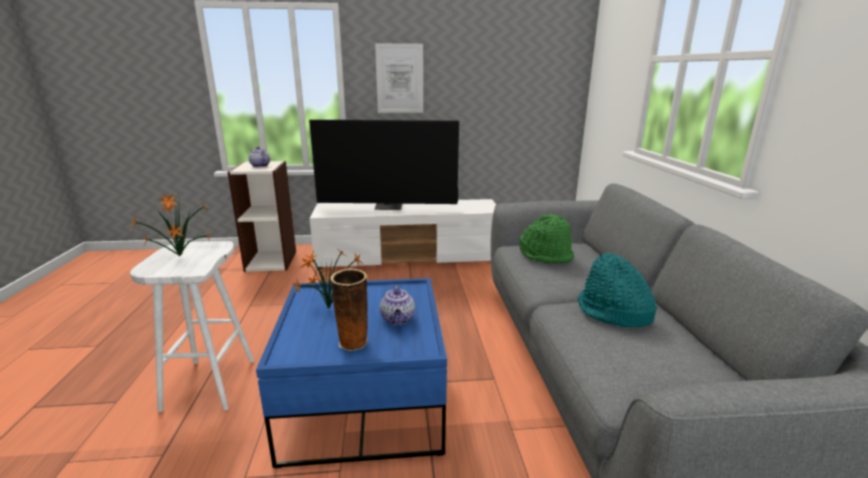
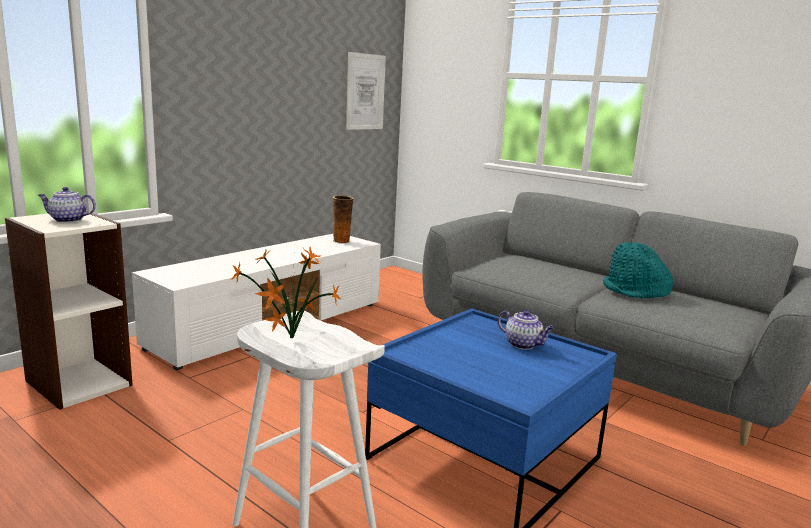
camera: 45 degrees left, 5 degrees down
potted plant [293,250,362,309] -> none
television [309,120,459,210] -> none
vase [330,268,368,351] -> vase moved to [333,195,354,243]
picture [375,43,423,113] -> picture moved to [346,52,386,130]
green hat [519,213,574,264] -> none

